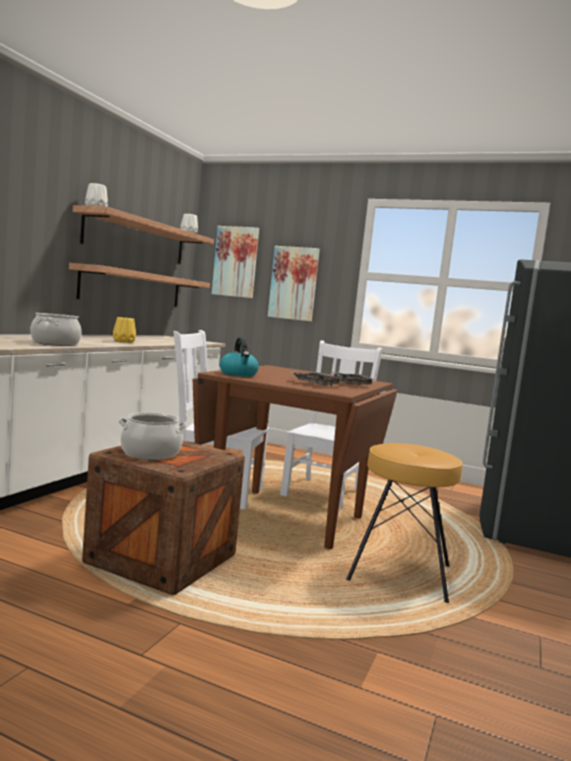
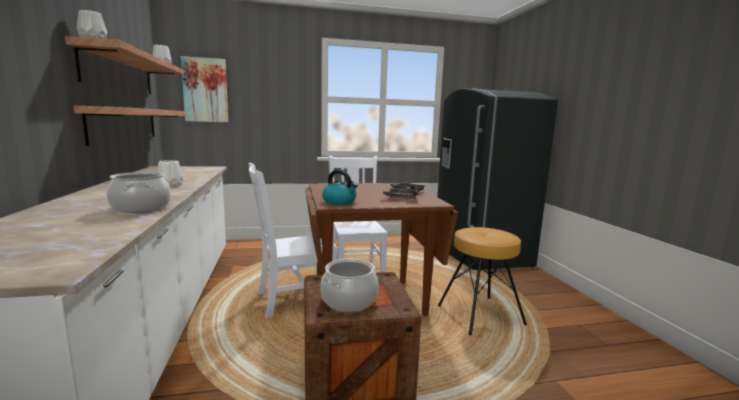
camera: 35 degrees left, 5 degrees up
yellow vase [113,317,136,343] -> white vase [157,160,183,187]
picture [268,246,320,321] -> none

